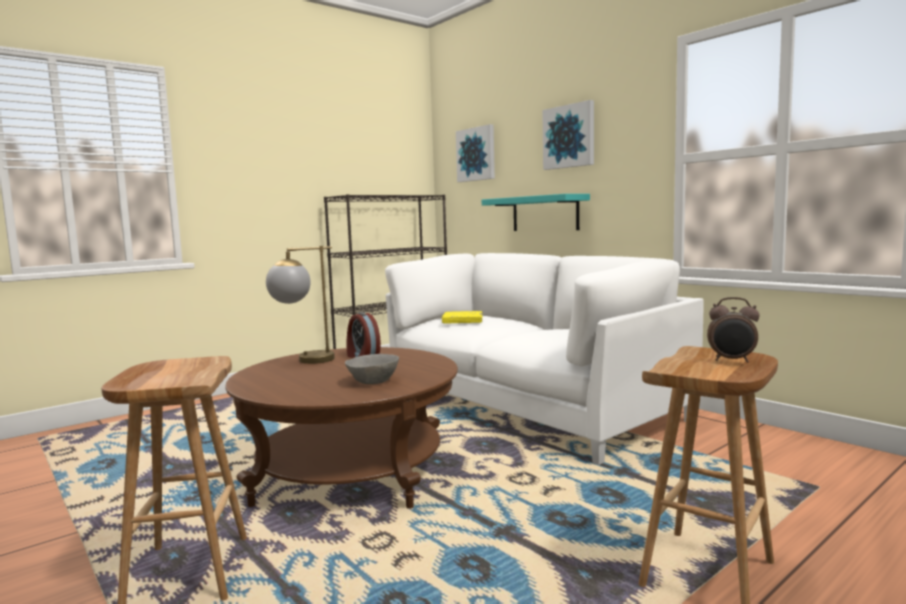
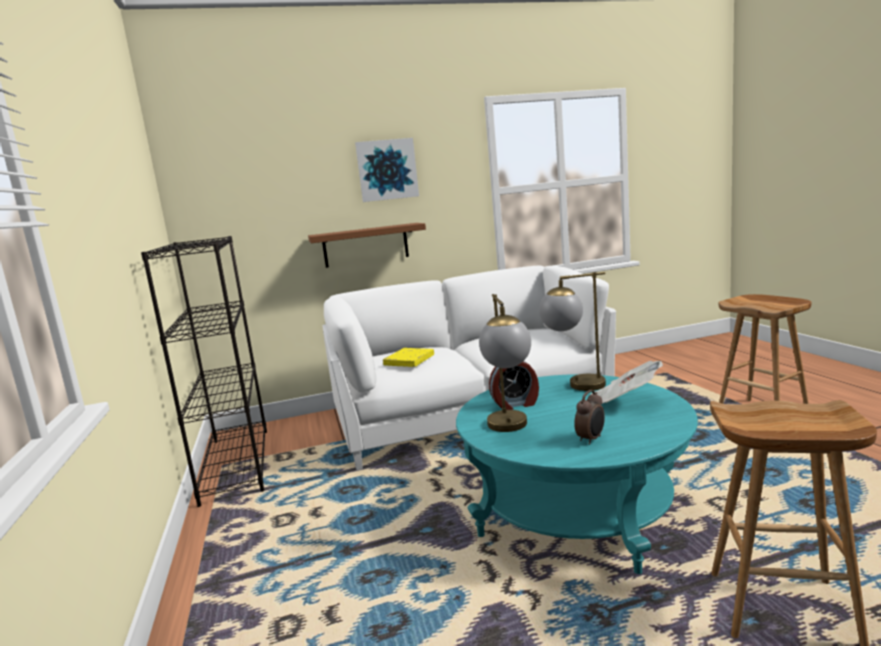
camera: 65 degrees left, 5 degrees up
brown coffee table [225,347,458,509] -> turquoise coffee table [456,374,698,574]
grey bowl [345,354,399,384] -> newspaper [590,361,663,405]
picture [456,124,495,182] -> none
turquoise shelf [482,194,590,231] -> brown shelf [308,223,426,268]
alarm clock [707,297,760,363] -> alarm clock moved to [574,390,605,445]
none -> table lamp [539,272,606,391]

